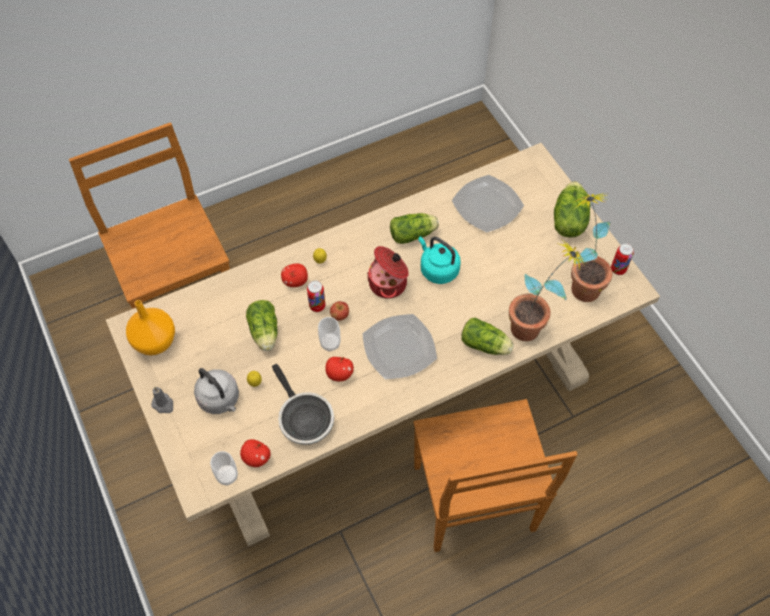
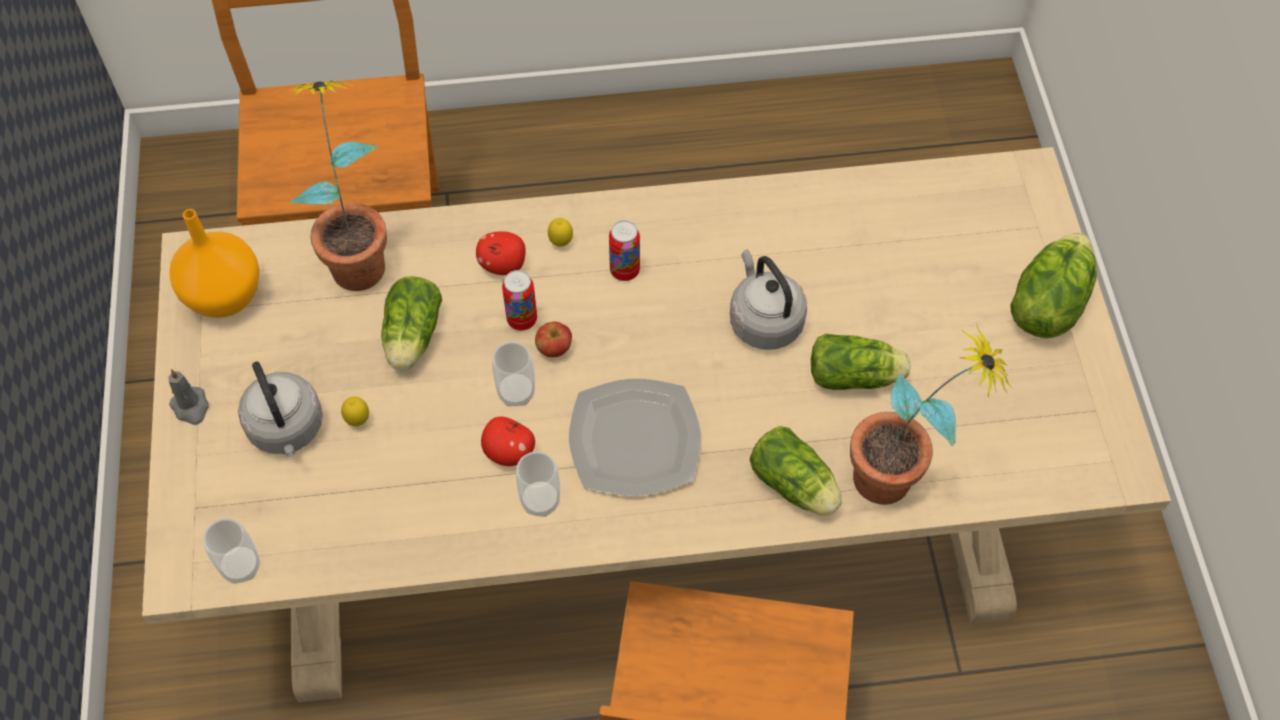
camera: 20 degrees right, 0 degrees up
apple [240,439,271,467] -> none
frying pan [272,364,334,445] -> none
cooking pot [367,246,409,298] -> none
lettuce [390,213,439,244] -> lettuce moved to [811,334,911,390]
turquoise kettle [418,236,461,284] -> grey kettle [730,249,807,349]
plate [452,175,524,233] -> none
potted plant [571,193,613,302] -> potted plant moved to [281,81,387,291]
can [611,243,634,275] -> can moved to [609,220,640,281]
none -> cup [516,451,560,517]

